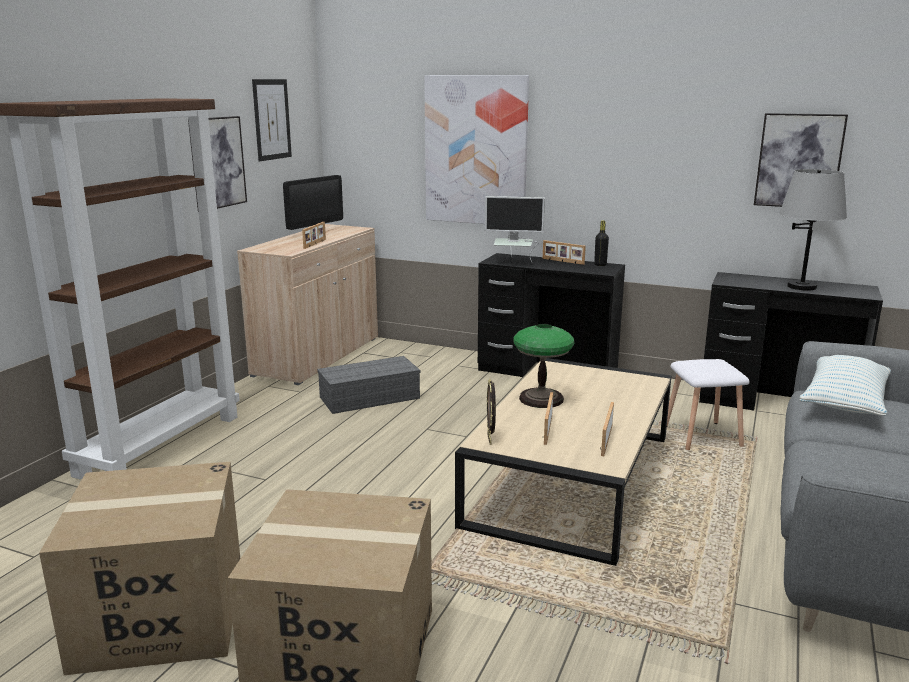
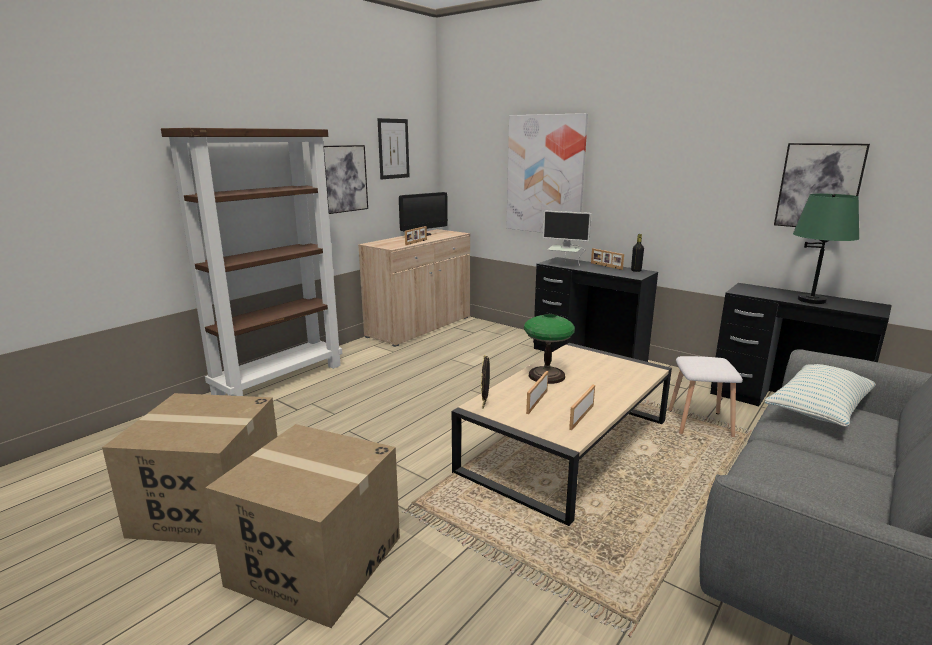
camera: 15 degrees right, 0 degrees up
grey storage box [317,356,421,414] -> none
grey table lamp [779,169,847,291] -> green table lamp [793,194,859,304]

